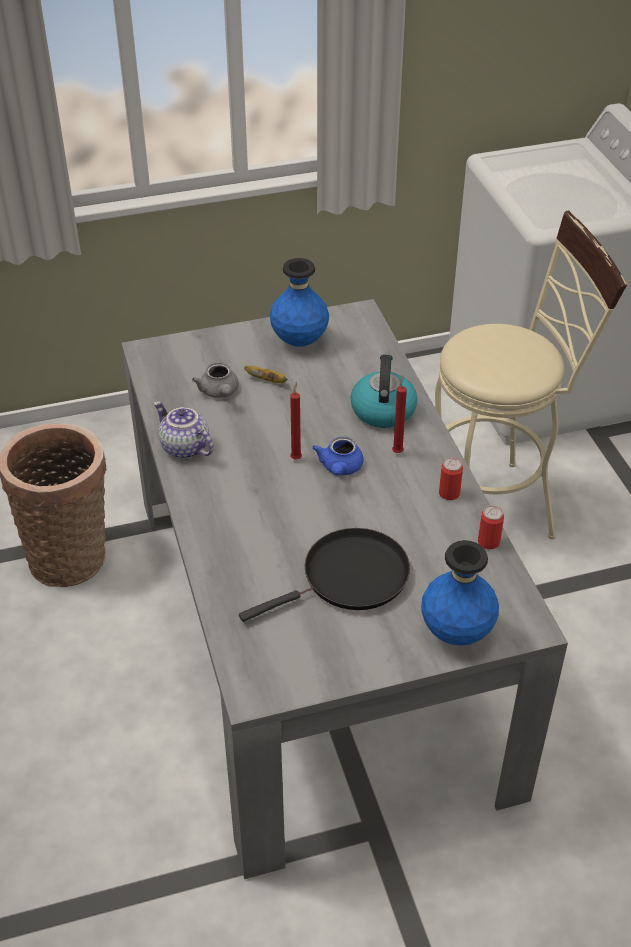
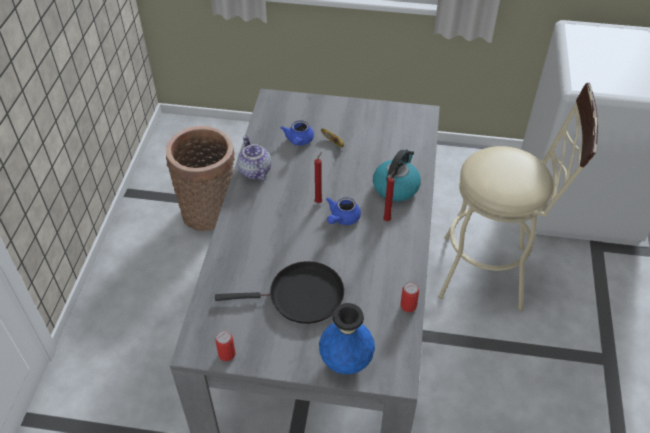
camera: 25 degrees right, 5 degrees up
grey teapot [192,362,238,398] -> blue teapot [281,120,314,145]
blue vase [270,258,329,347] -> none
can [439,457,463,500] -> can moved to [215,330,236,361]

